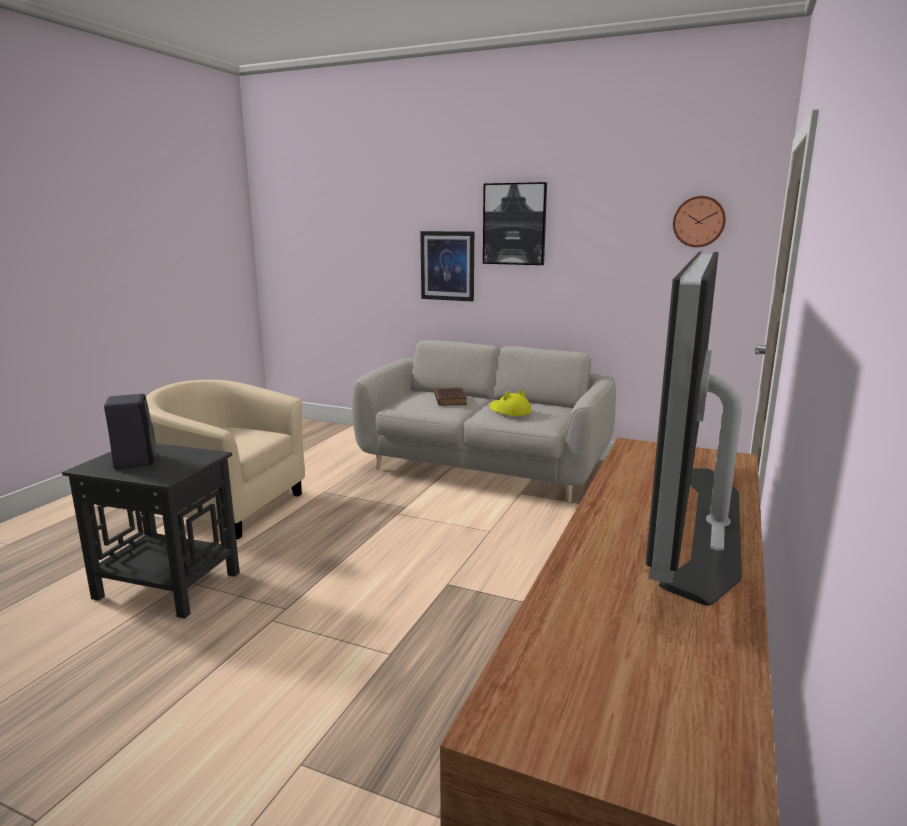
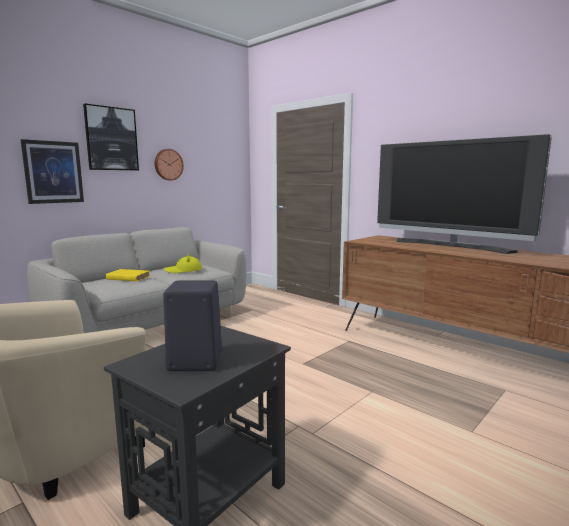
camera: 70 degrees left, 5 degrees down
brown book [434,388,467,406] -> yellow book [106,269,150,281]
wall clock [673,196,726,247] -> wall clock moved to [154,149,184,180]

